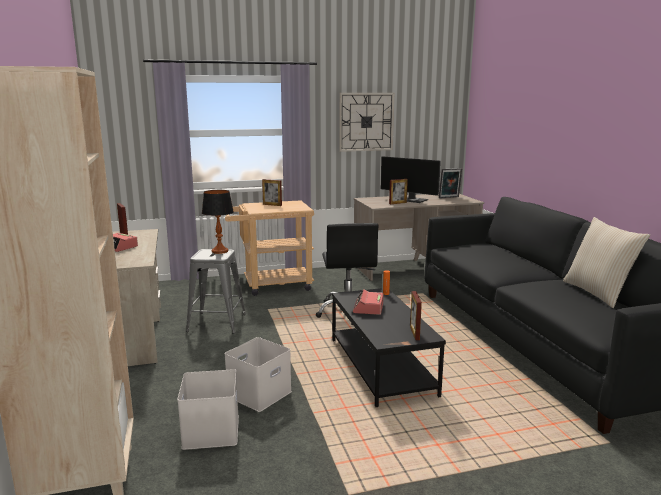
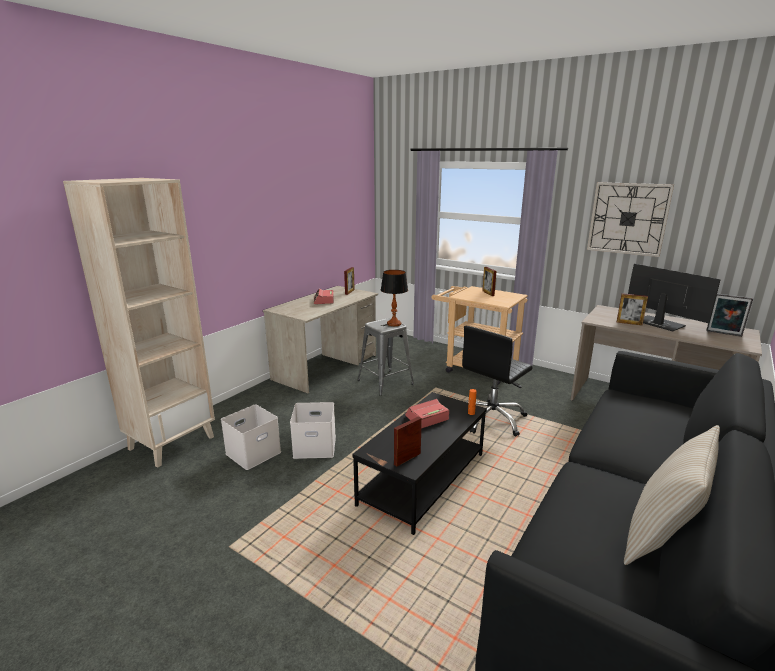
camera: 50 degrees right, 5 degrees up
monitor [381,156,440,203] -> monitor turned 150 degrees clockwise [628,264,721,331]

